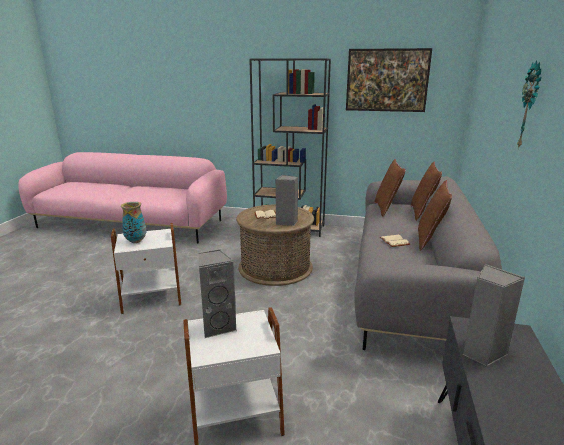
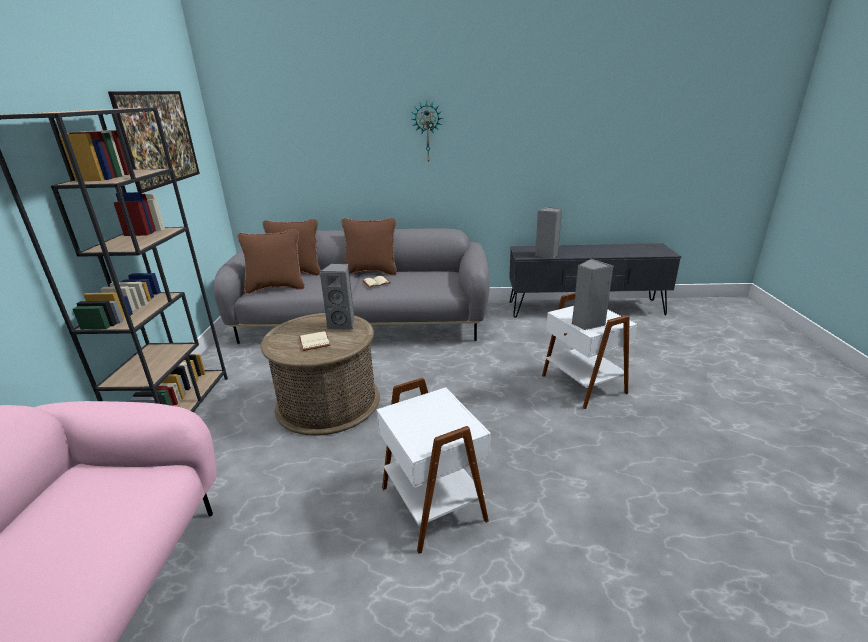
camera: 100 degrees left, 5 degrees up
vase [121,202,147,243] -> none

